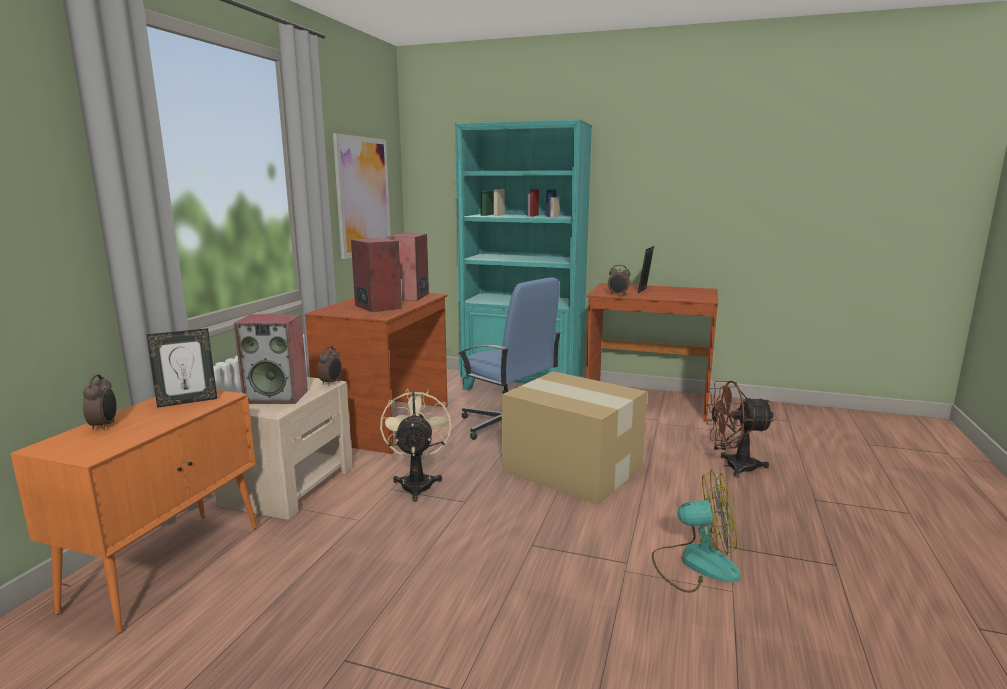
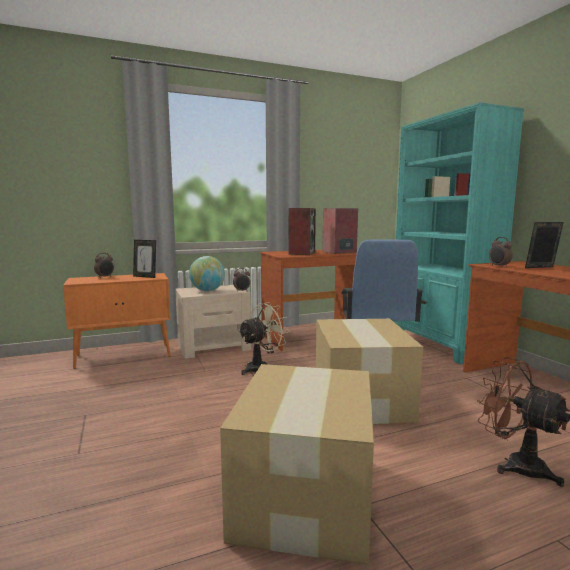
camera: 50 degrees right, 5 degrees down
speaker [234,314,308,404] -> globe [189,256,225,291]
picture [333,133,391,259] -> none
fan [652,469,741,593] -> cardboard box [220,364,374,565]

